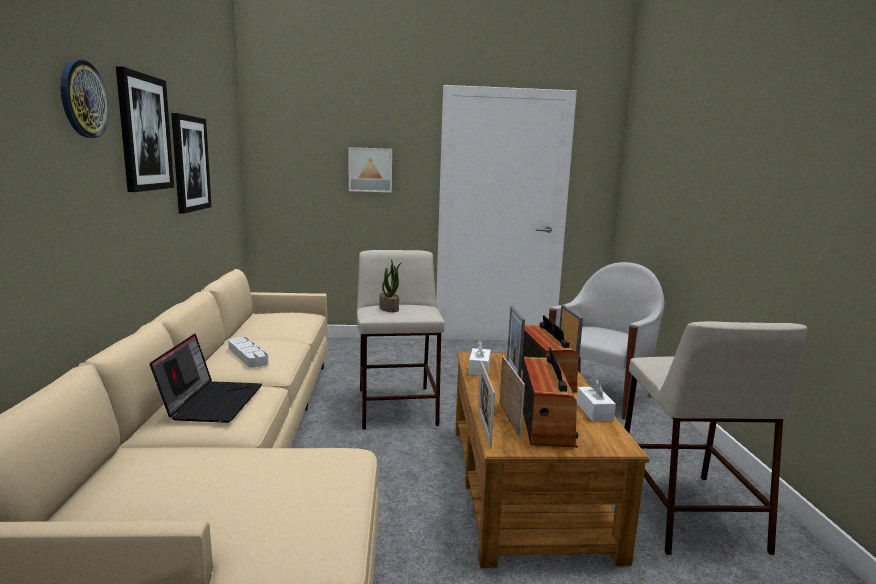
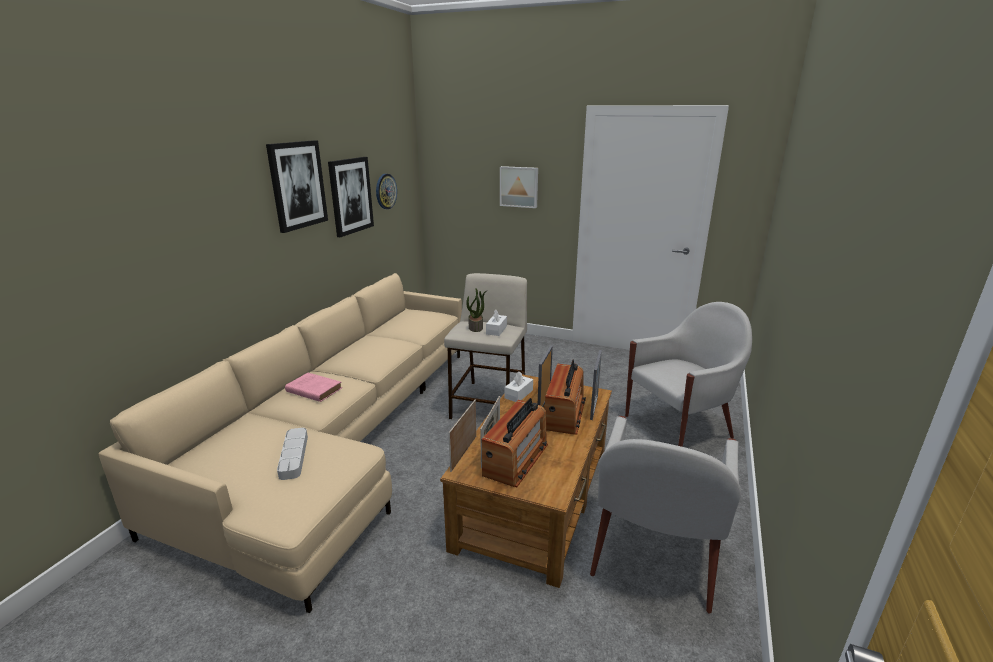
camera: 25 degrees right, 10 degrees up
wall clock [61,59,109,138] -> wall clock moved to [376,174,397,209]
laptop [150,334,262,423] -> pink book [285,373,342,402]
grey tray [228,337,268,368] -> grey tray moved to [277,428,308,480]
white tissue box [577,378,616,422] -> white tissue box moved to [486,309,507,336]
beige stool [624,321,807,555] -> white armchair [590,416,741,614]

